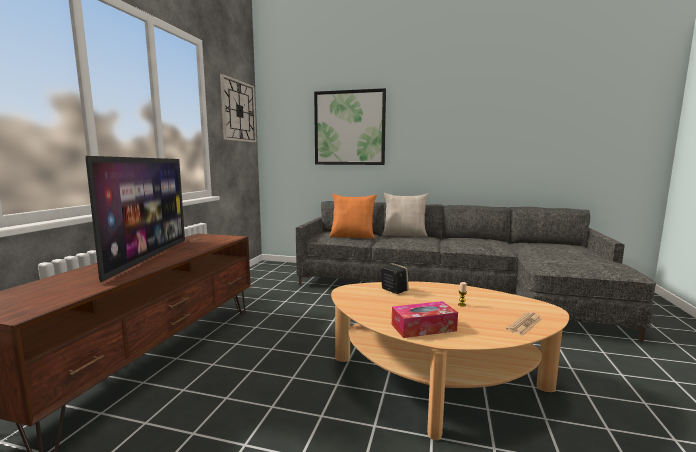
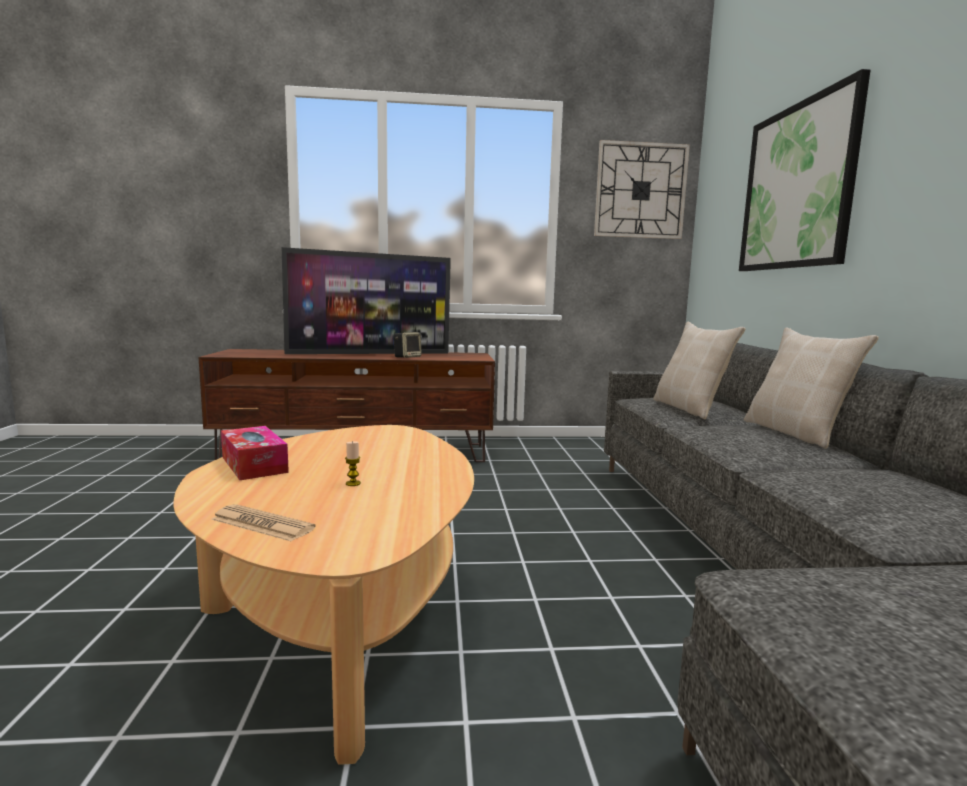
camera: 70 degrees right, 0 degrees up
orange pillow [329,194,377,239] -> beige pillow [653,322,745,419]
speaker [381,263,409,294] -> speaker moved to [394,332,422,358]

